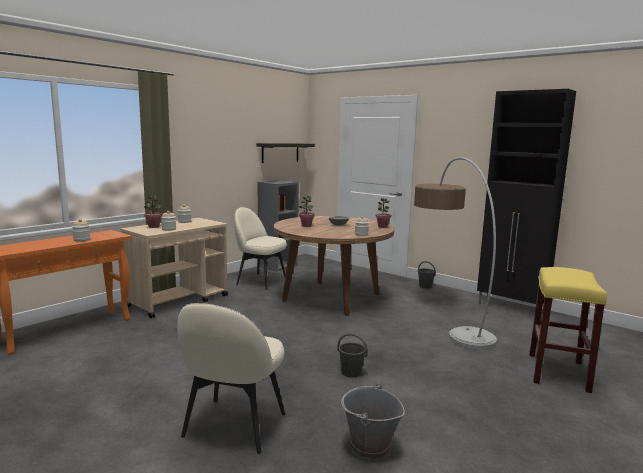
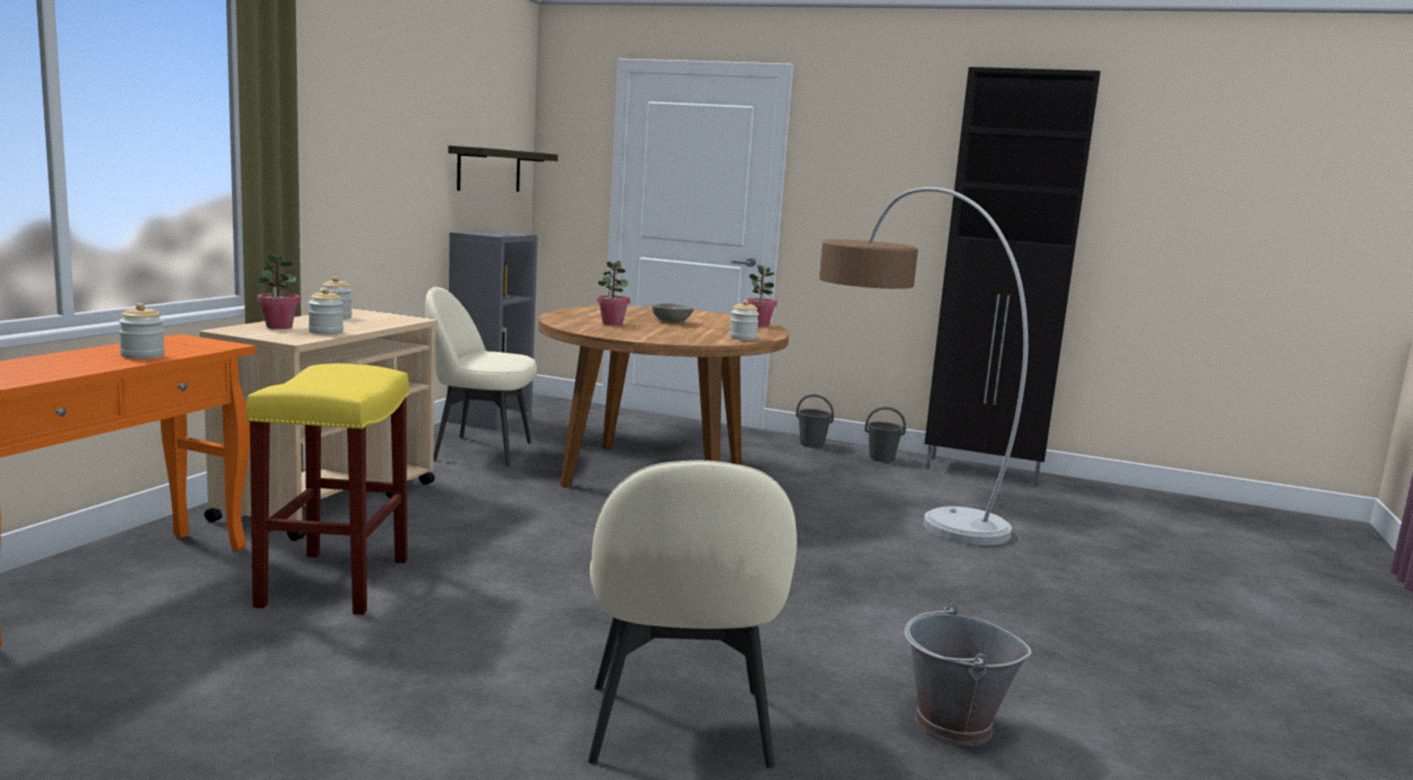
camera: 20 degrees left, 0 degrees up
grey bucket [337,333,368,377] -> grey bucket moved to [865,407,906,462]
yellow stool [529,267,607,393] -> yellow stool moved to [246,363,410,615]

